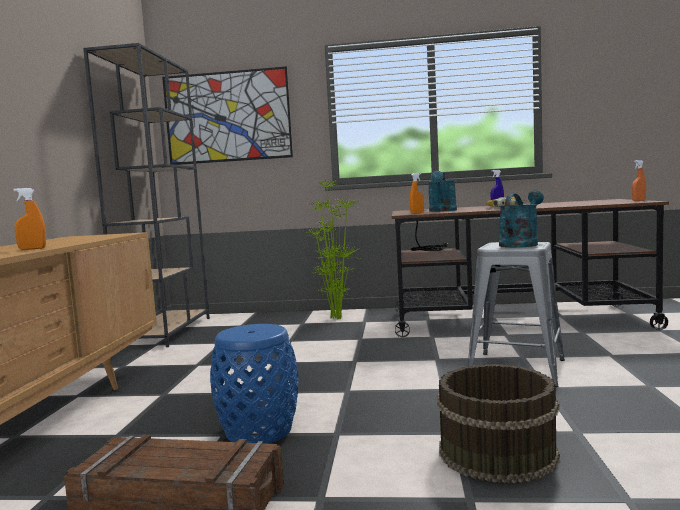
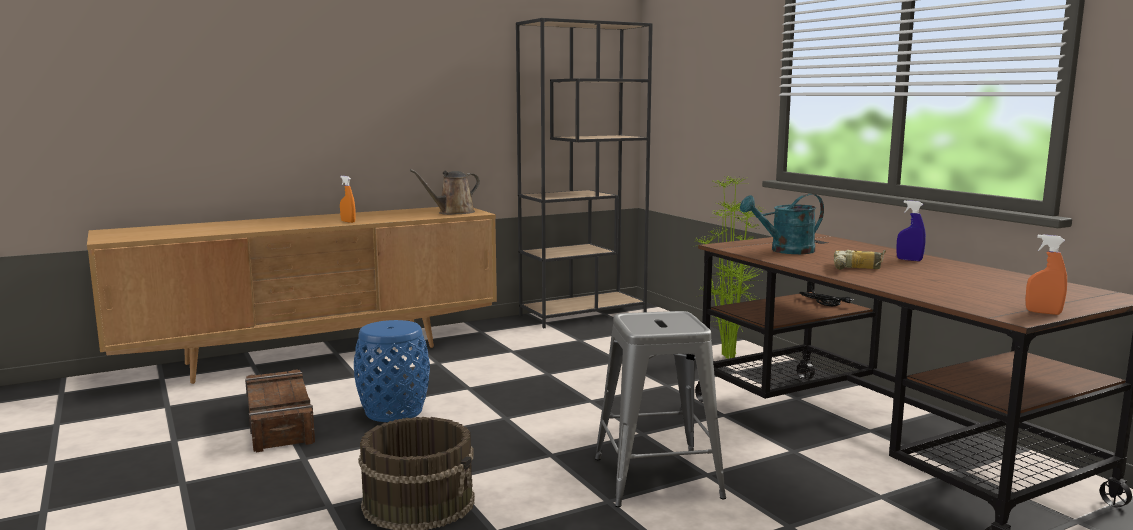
camera: 55 degrees right, 5 degrees up
picture [162,66,293,165] -> none
orange spray bottle [410,173,424,214] -> none
turquoise watering can [499,190,544,248] -> none
none -> brown watering can [410,169,480,215]

